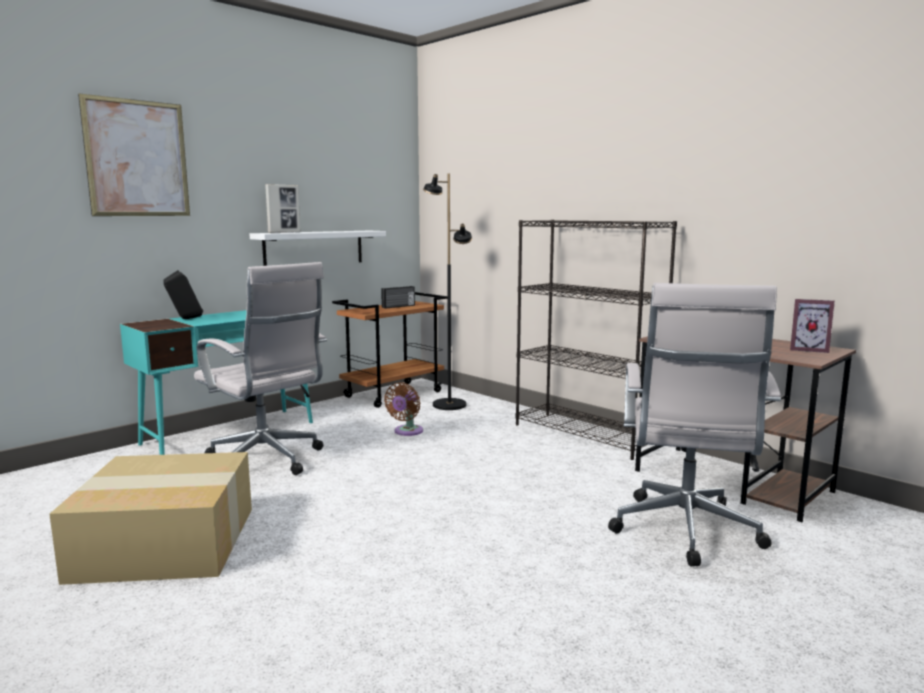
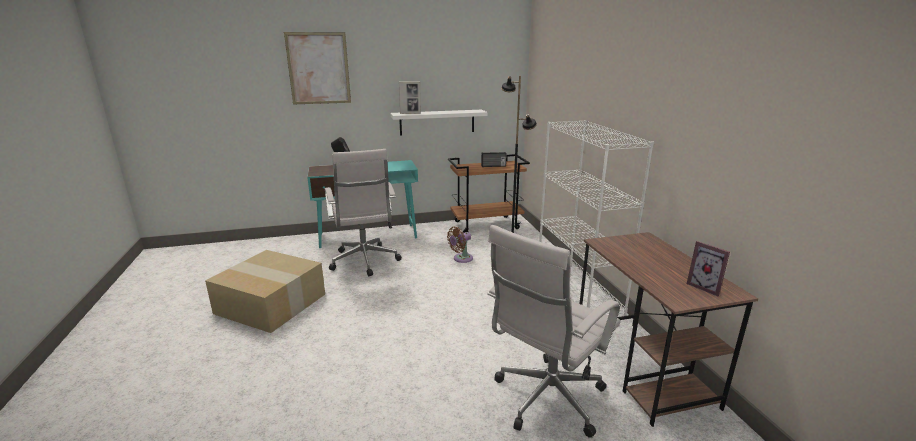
camera: 30 degrees right, 10 degrees up
black bookcase [516,220,677,460] -> white bookcase [539,120,654,316]

